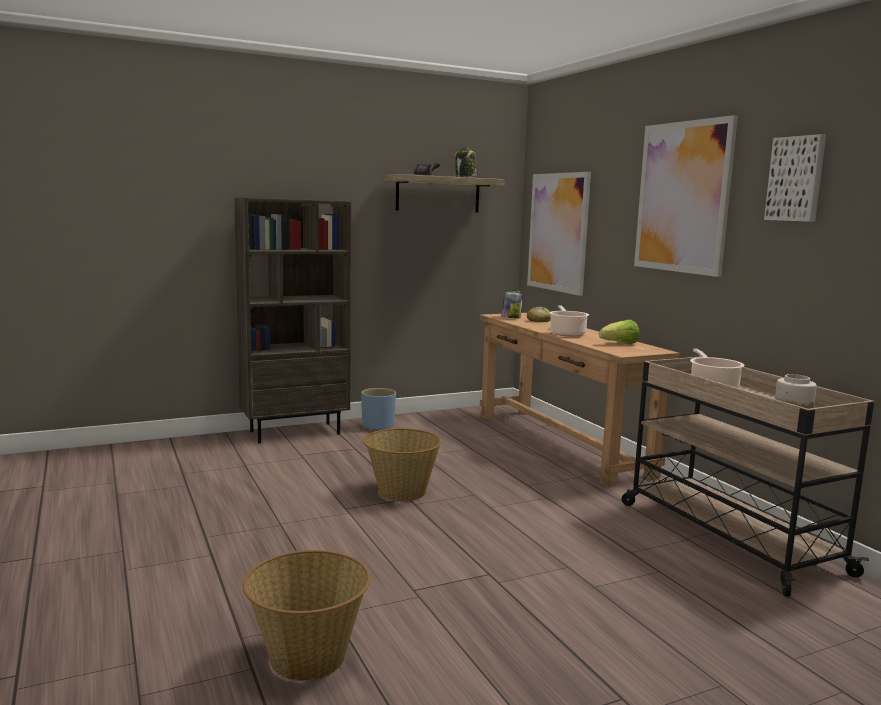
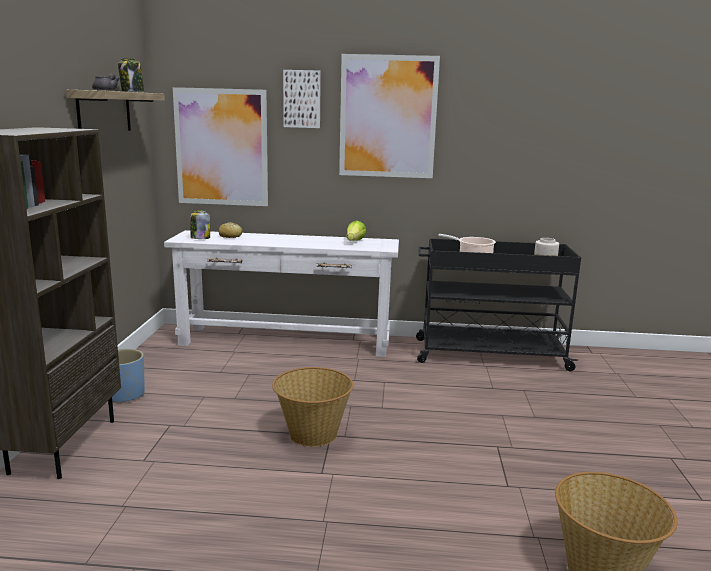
camera: 60 degrees left, 5 degrees up
brown console table [480,313,680,487] -> white console table [164,230,399,357]
cooking pot [549,305,589,337] -> none
beige cart [622,356,874,597] -> black cart [416,238,581,371]
picture [764,134,826,222] -> picture moved to [283,70,321,128]

